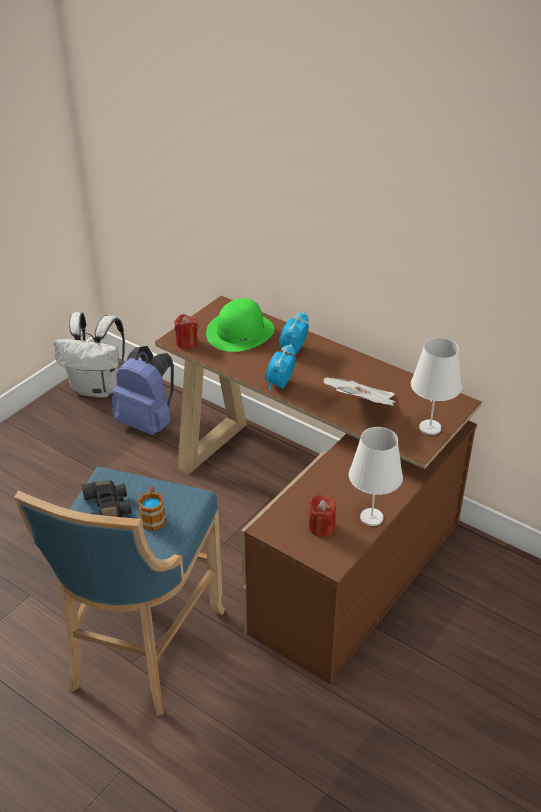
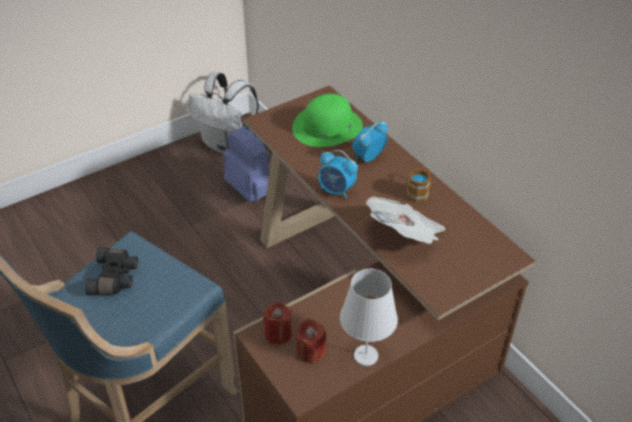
camera: 20 degrees right, 5 degrees up
mug [138,487,166,531] -> mug moved to [406,165,431,203]
red candle [174,314,198,349] -> red candle moved to [263,302,292,345]
alarm clock [265,344,296,391] -> alarm clock turned 105 degrees counterclockwise [318,150,358,199]
white table lamp [411,338,462,435] -> none

